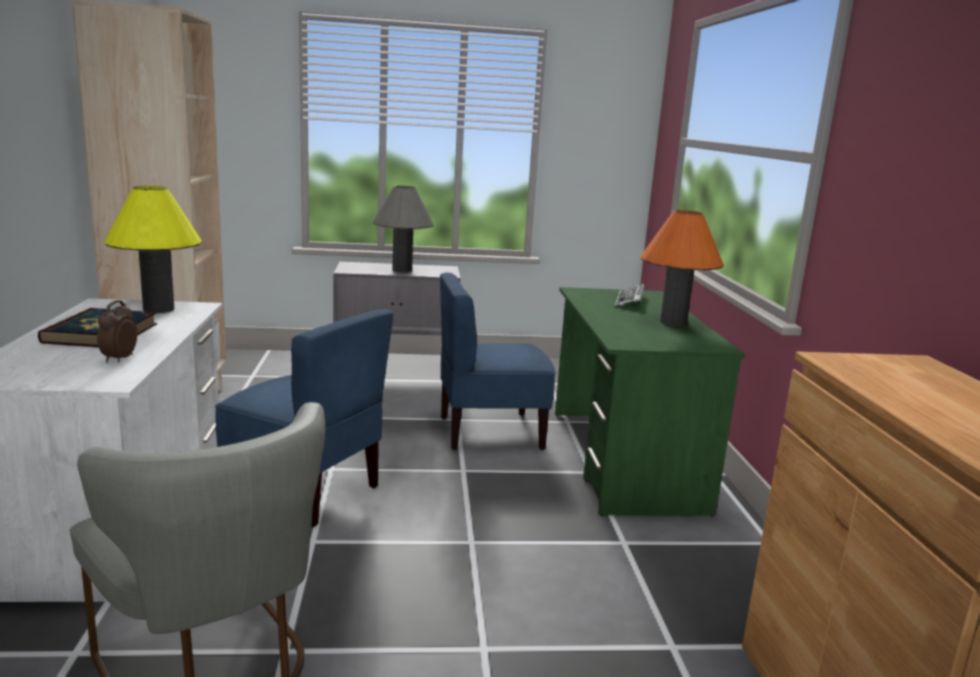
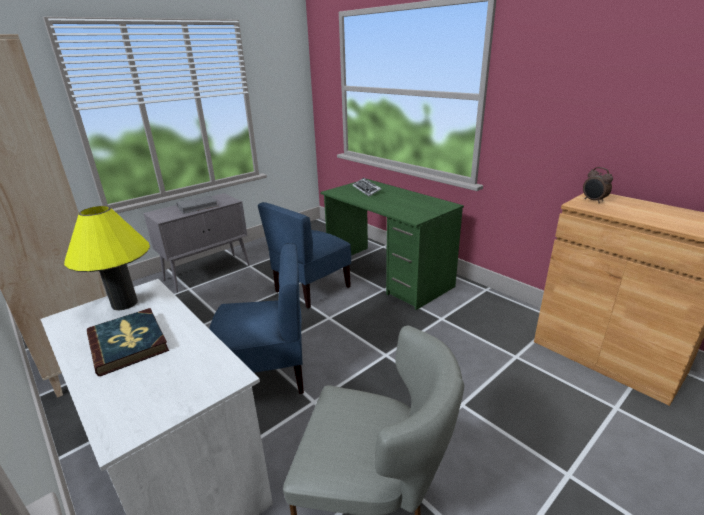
camera: 35 degrees left, 10 degrees up
alarm clock [97,300,137,363] -> alarm clock moved to [583,167,613,203]
grey table lamp [373,186,434,272] -> grey book [176,196,218,214]
orange table lamp [641,210,724,326] -> none

